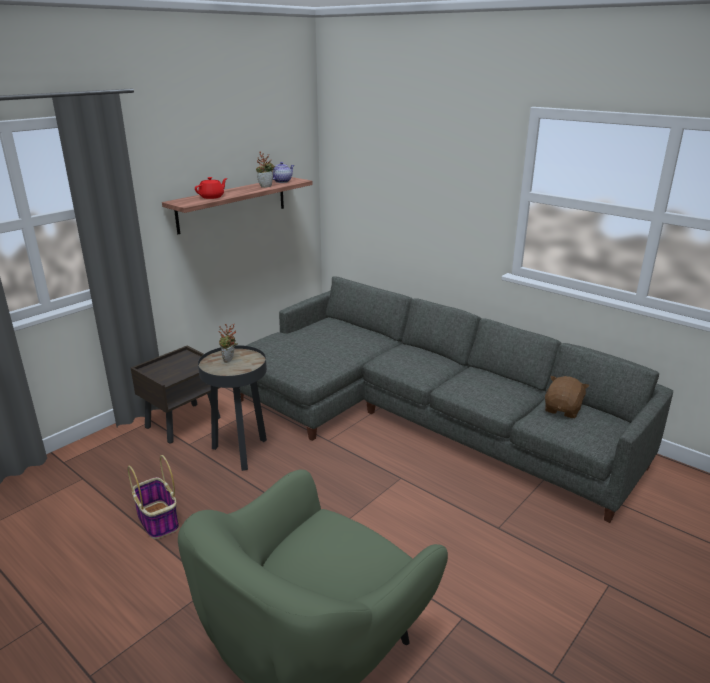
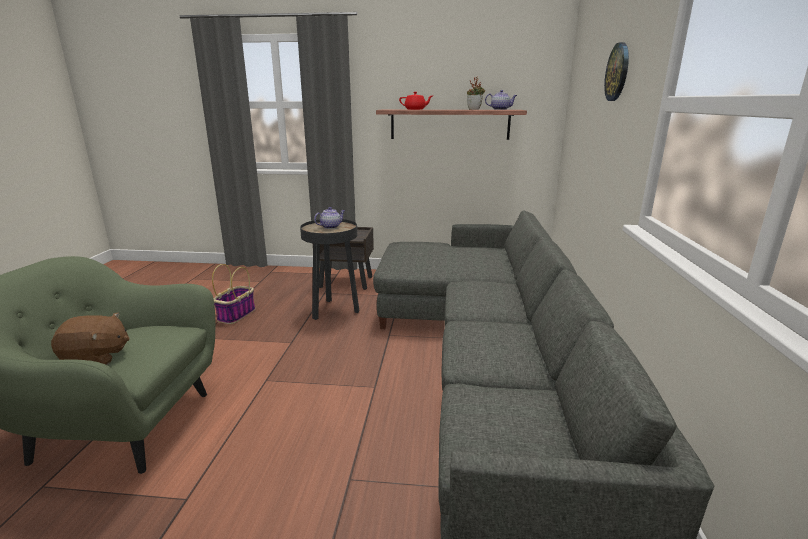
camera: 55 degrees right, 5 degrees down
potted plant [218,324,238,363] -> teapot [314,207,345,229]
brown plush toy [545,376,589,418] -> brown plush toy moved to [51,312,129,365]
none -> wall clock [604,42,629,101]

